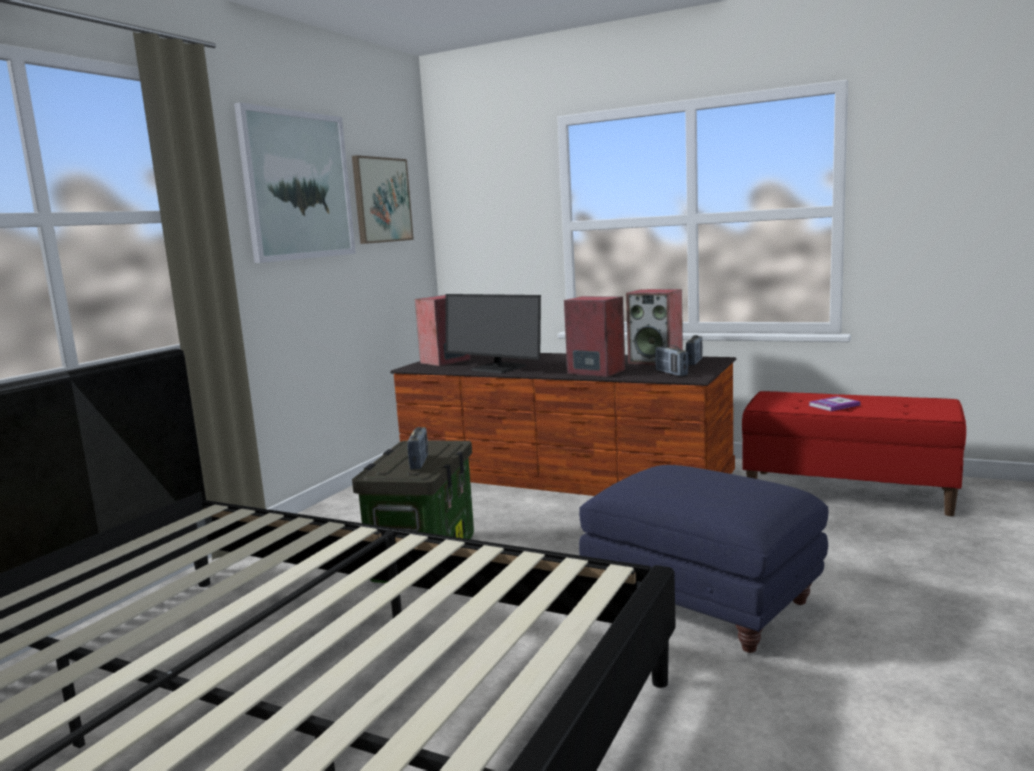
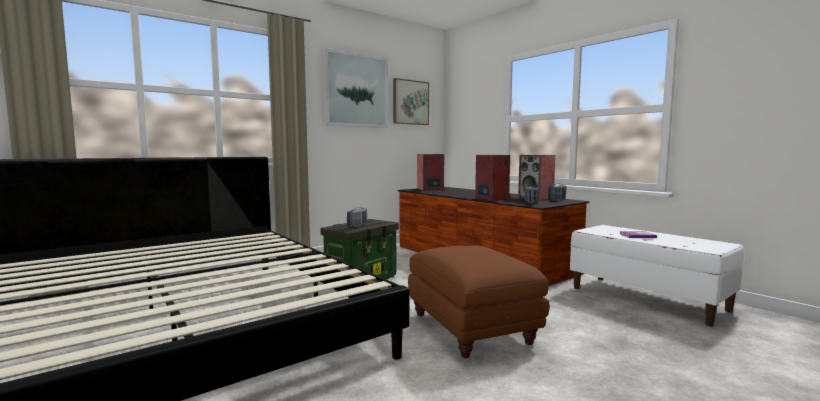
camera: 25 degrees right, 5 degrees down
monitor [445,294,541,373] -> none
blue ottoman [579,465,828,653] -> brown ottoman [408,245,550,358]
red bench [742,391,966,516] -> white bench [570,225,744,327]

